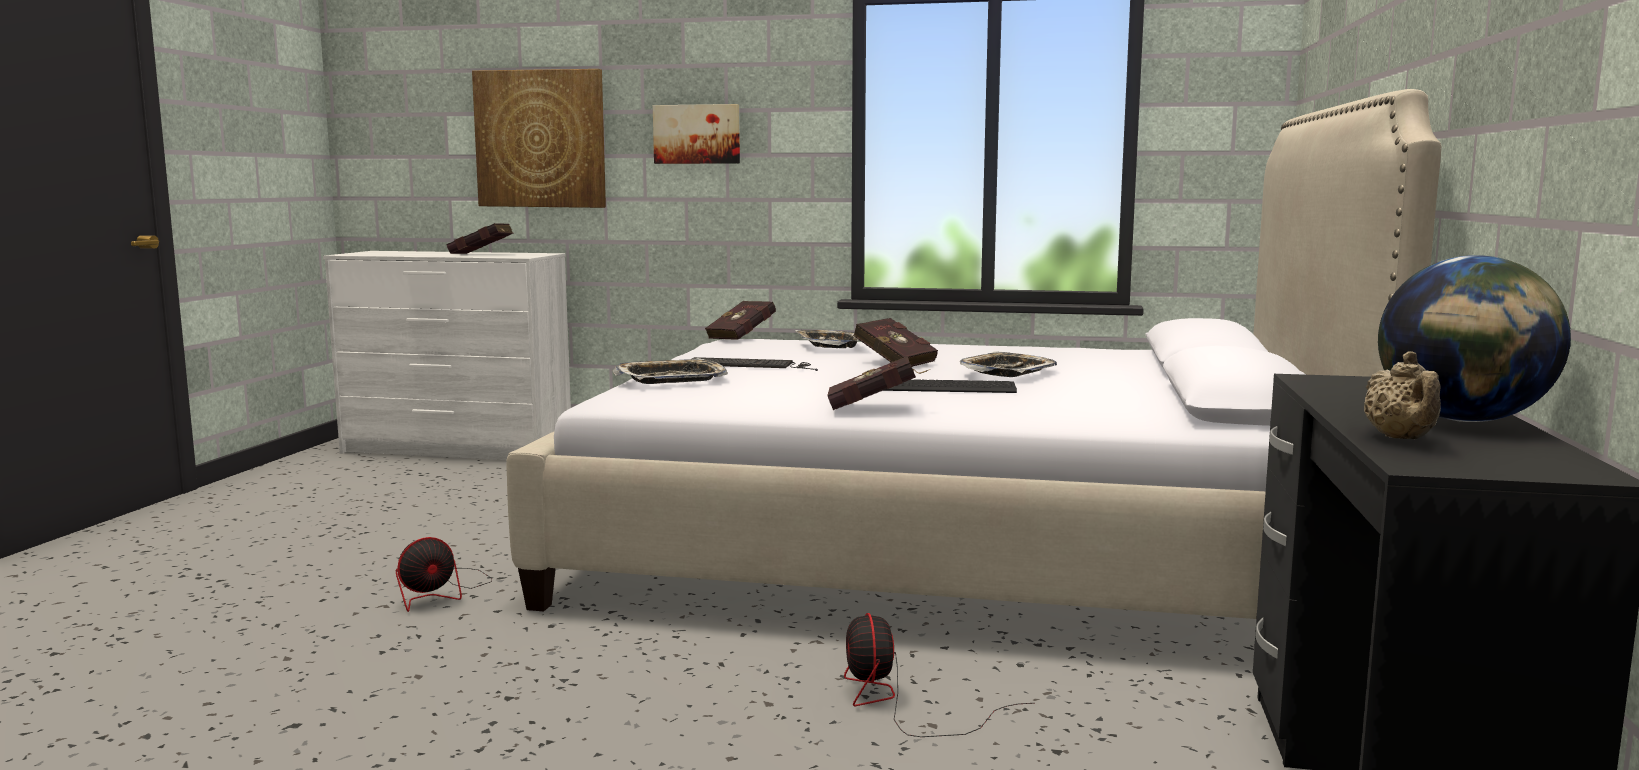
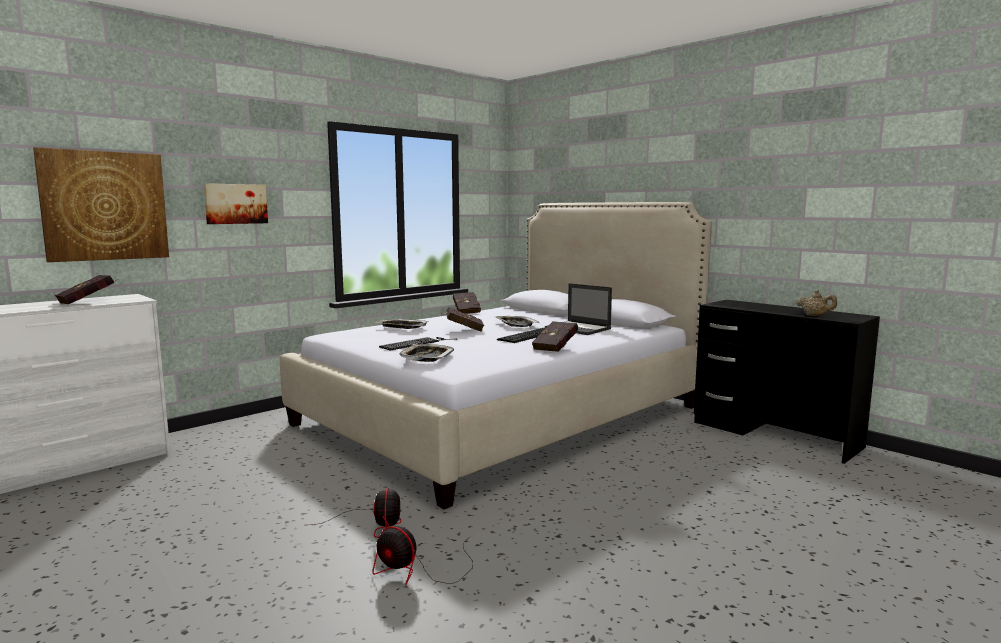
camera: 55 degrees left, 0 degrees up
red book [705,301,776,340] -> red book moved to [453,292,481,314]
fan [844,613,1034,737] -> fan moved to [372,526,473,586]
globe [1378,255,1571,422] -> none
none -> laptop [545,283,612,335]

